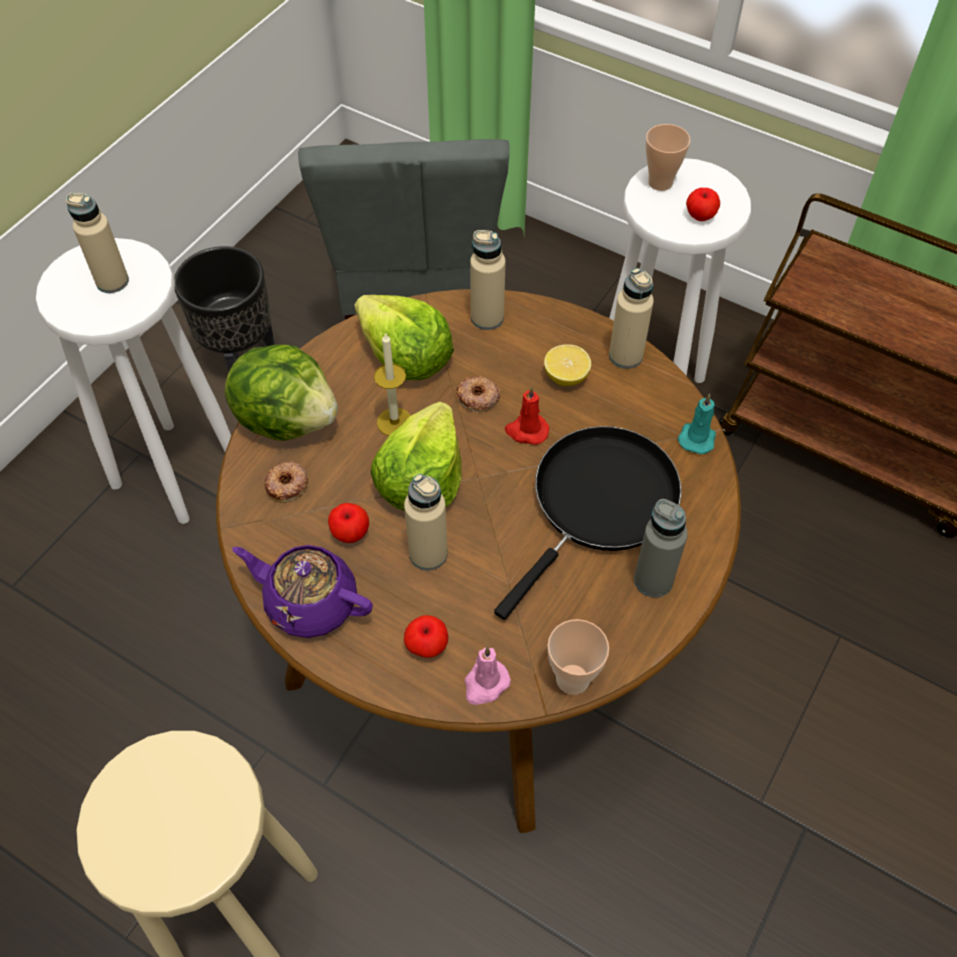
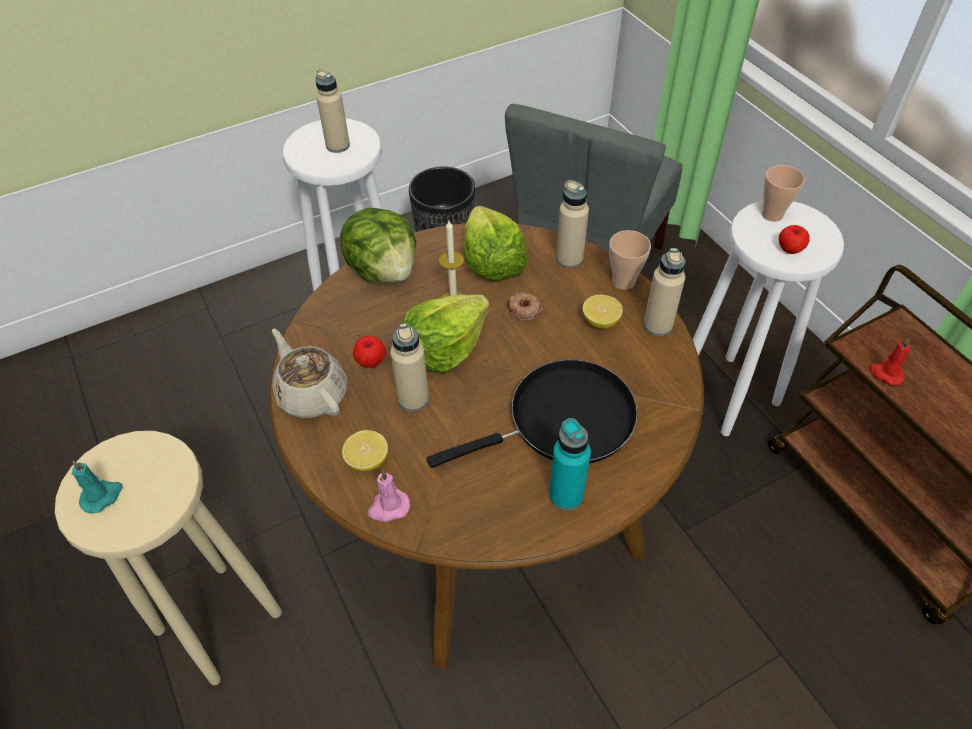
camera: 30 degrees right, 5 degrees down
purple teapot [232,545,373,638] -> beige teapot [272,329,347,418]
donut [264,461,308,503] -> none
apple [404,615,448,658] -> lemon [342,430,388,472]
red candle [505,386,549,445] -> red candle moved to [869,338,911,385]
cup [547,619,609,695] -> cup moved to [609,230,651,290]
grey bottle [634,499,688,598] -> turquoise bottle [549,418,591,511]
turquoise candle [678,394,716,454] -> turquoise candle moved to [72,460,123,513]

